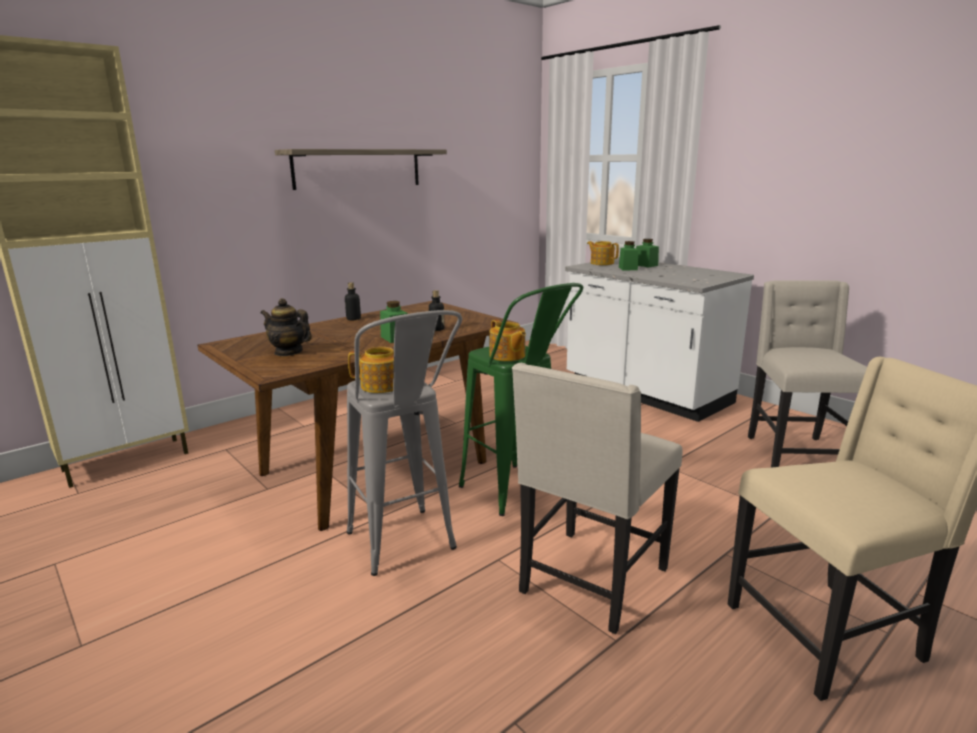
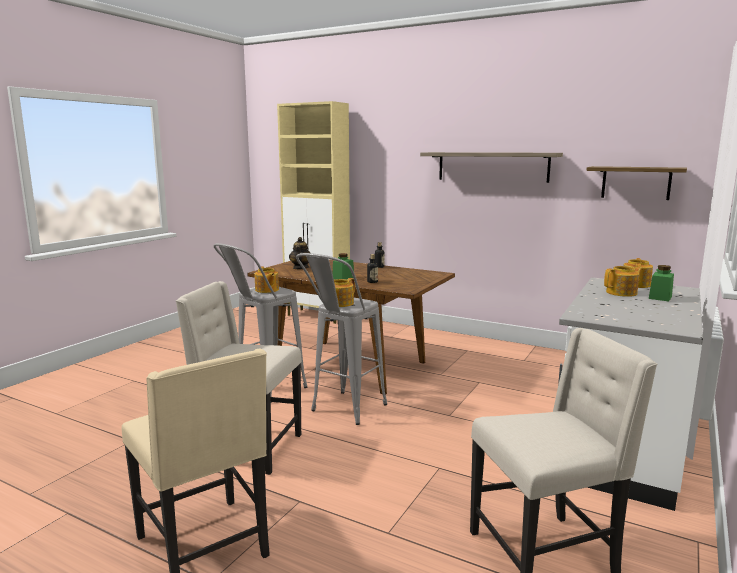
camera: 70 degrees right, 5 degrees down
green stool [459,283,583,516] -> grey stool [296,253,387,425]
green jar [619,241,638,270] -> teapot [604,266,643,297]
none -> shelf [586,166,687,200]

